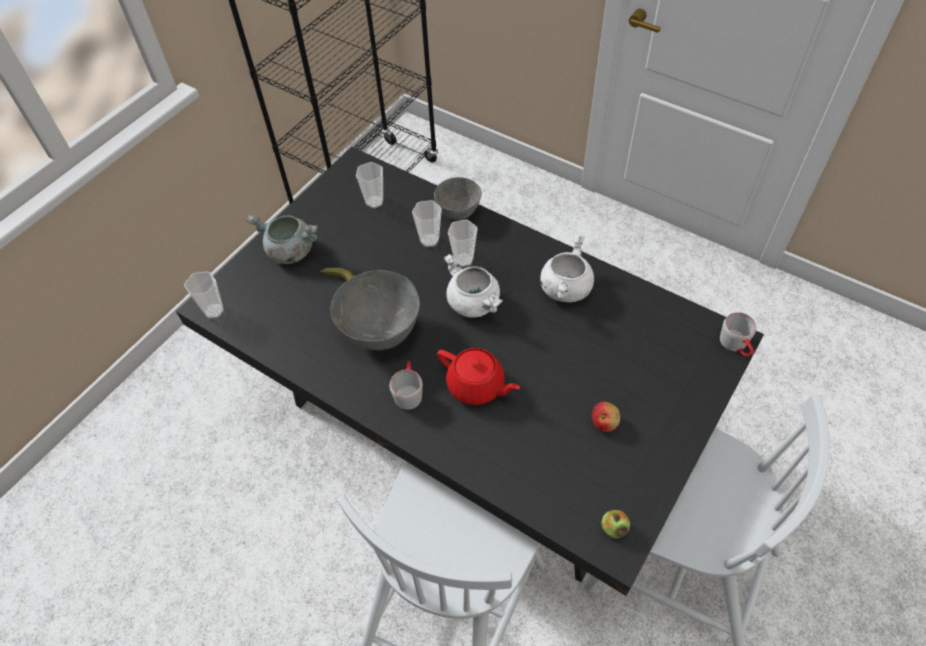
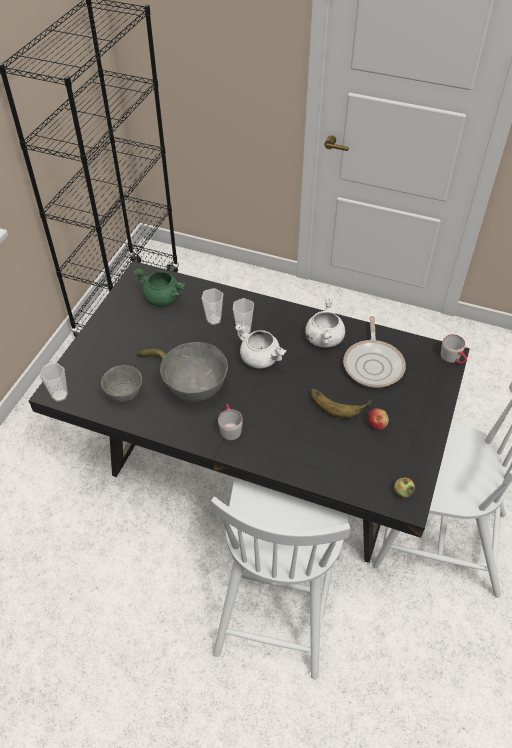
camera: 15 degrees left, 5 degrees down
grey cooking pot [247,215,318,264] -> none
cup [356,162,383,209] -> green cooking pot [134,269,186,306]
grey bowl [434,177,482,220] -> grey bowl moved to [101,365,142,403]
red teapot [437,348,520,405] -> none
none -> banana [310,389,372,418]
none -> frying pan [343,316,406,388]

